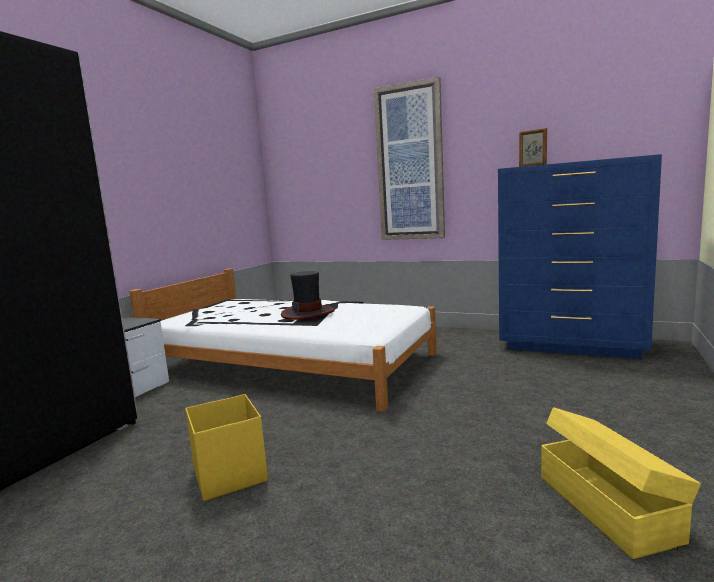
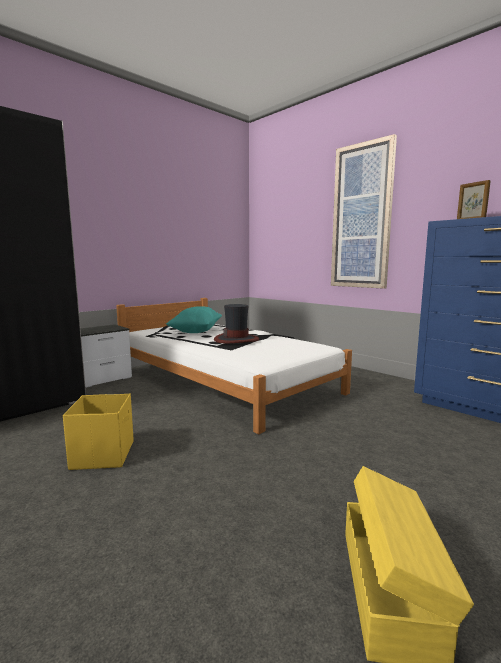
camera: 20 degrees right, 0 degrees up
none -> turquoise pillow [166,306,222,333]

